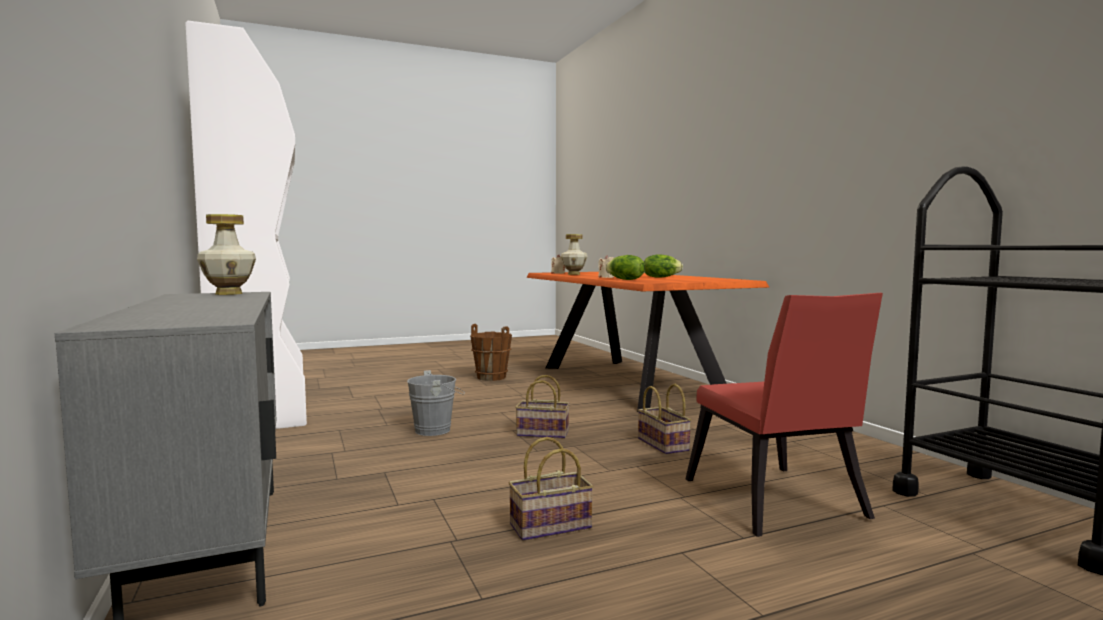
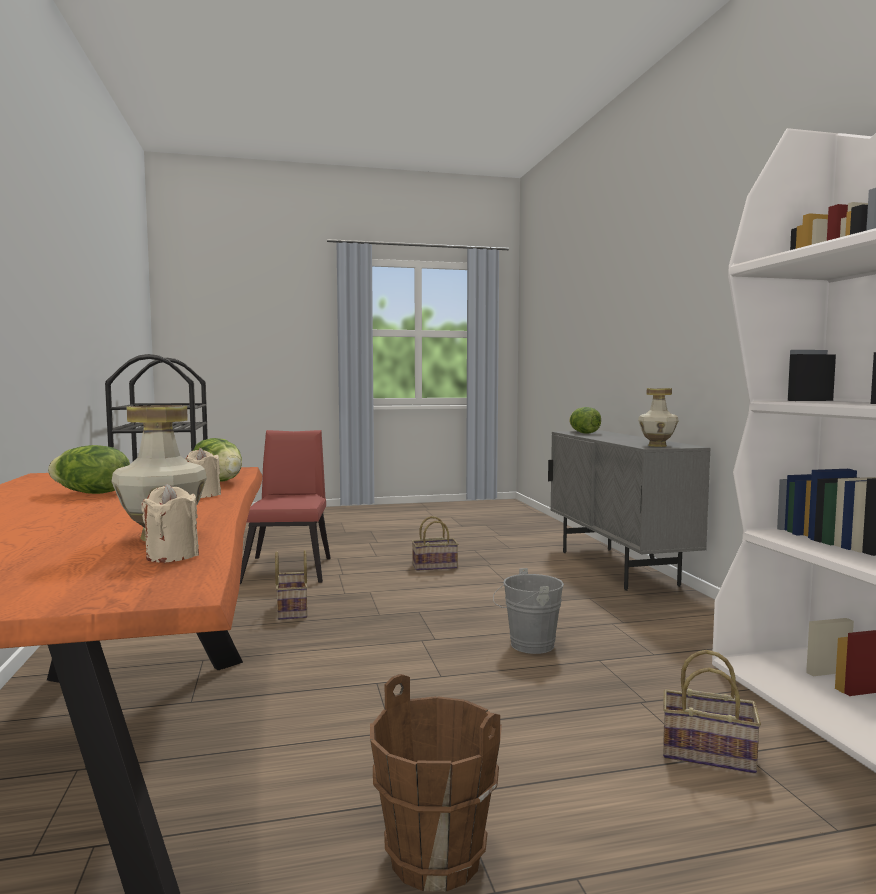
camera: 170 degrees left, 0 degrees up
basket [515,375,570,438] -> basket moved to [663,650,761,774]
none -> lettuce [569,407,601,434]

